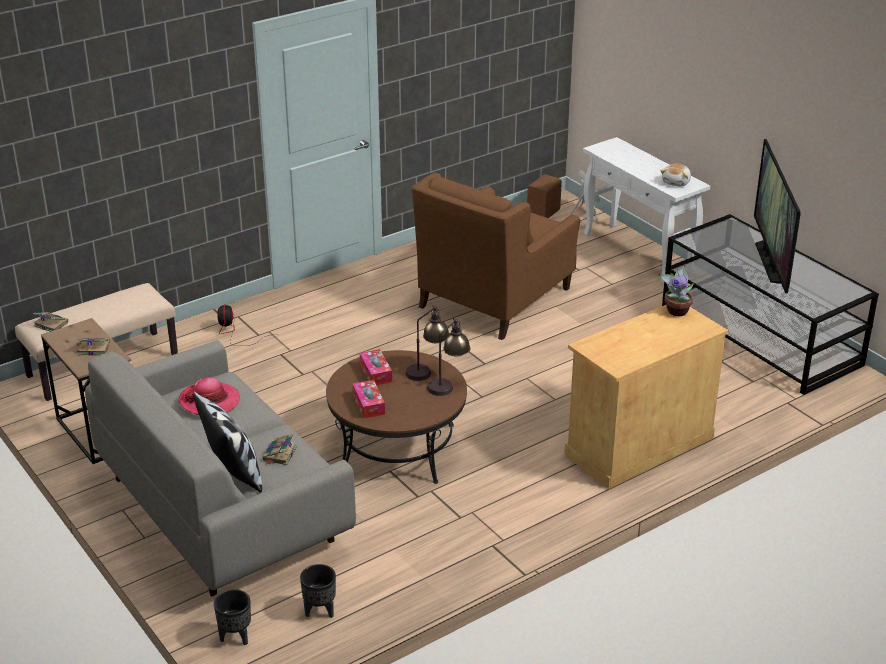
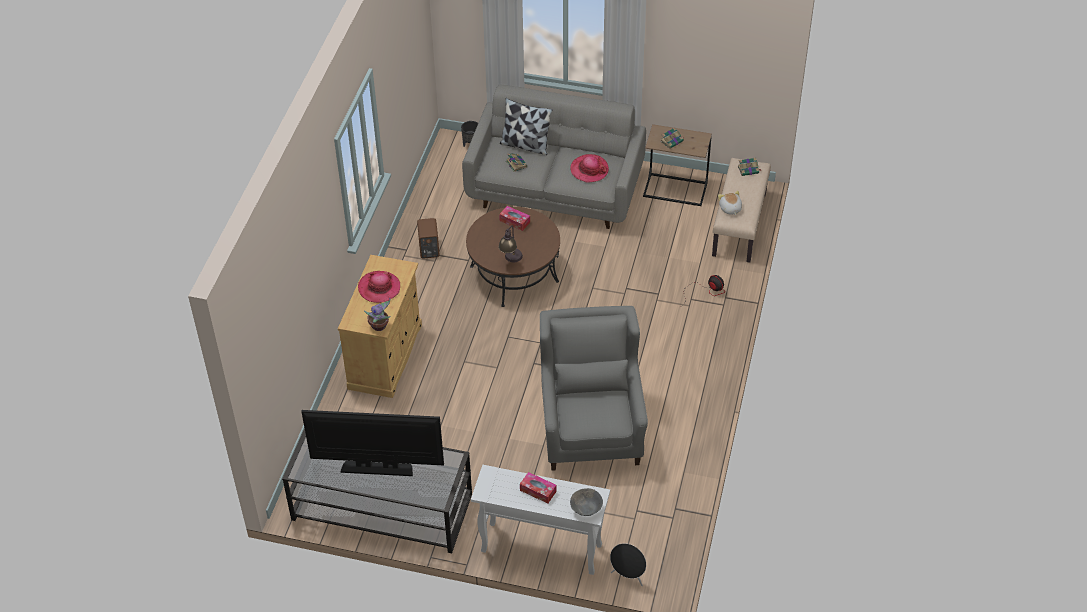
camera: 140 degrees right, 15 degrees up
black planter [300,564,336,618] -> none
tissue box [360,349,392,385] -> tissue box moved to [520,472,557,503]
brown armchair [412,173,580,340] -> grey armchair [540,306,648,471]
table lamp [427,318,470,396] -> none
brown speaker [527,174,562,218] -> brown speaker moved to [417,218,440,259]
plush toy [661,164,691,186] -> plush toy moved to [718,191,742,215]
television [754,139,801,293] -> television turned 45 degrees counterclockwise [301,410,444,476]
none -> hat [358,271,400,303]
none -> grey bowl [570,488,603,516]

